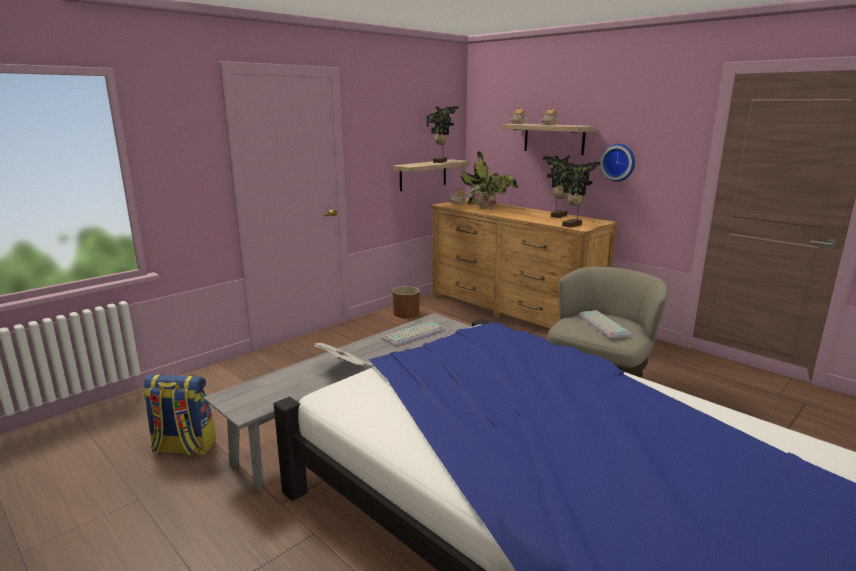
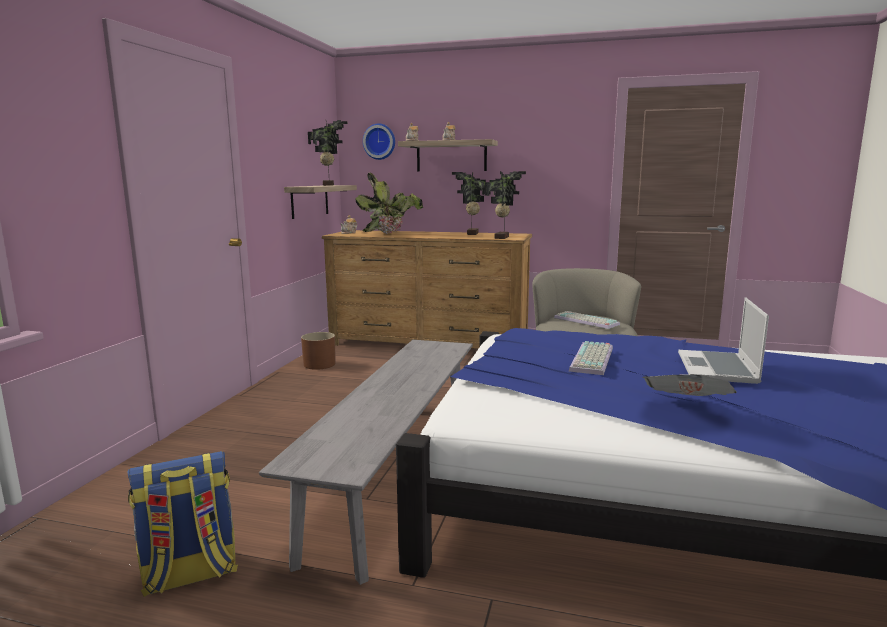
camera: 30 degrees left, 5 degrees down
newspaper [314,343,372,366] -> newspaper moved to [643,375,737,396]
keyboard [382,321,445,347] -> keyboard moved to [569,341,613,375]
wall clock [600,144,635,182] -> wall clock moved to [363,124,395,160]
none -> laptop [678,297,769,384]

